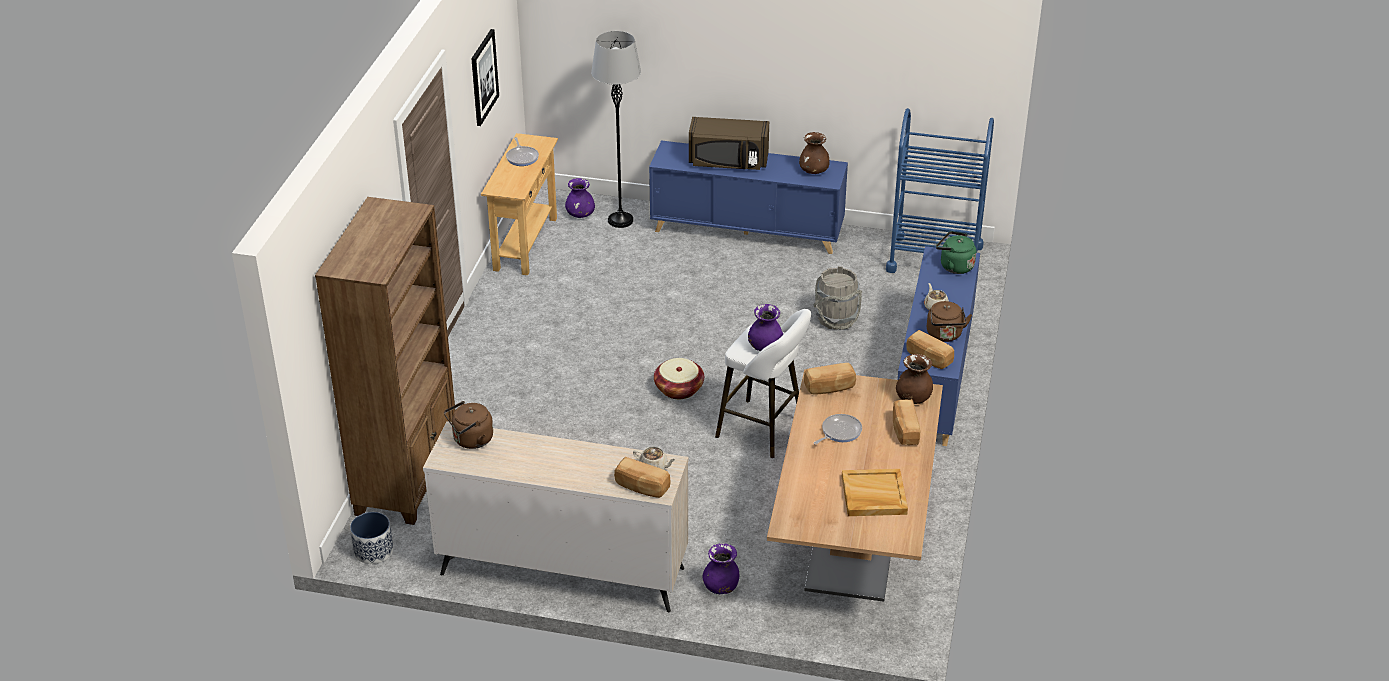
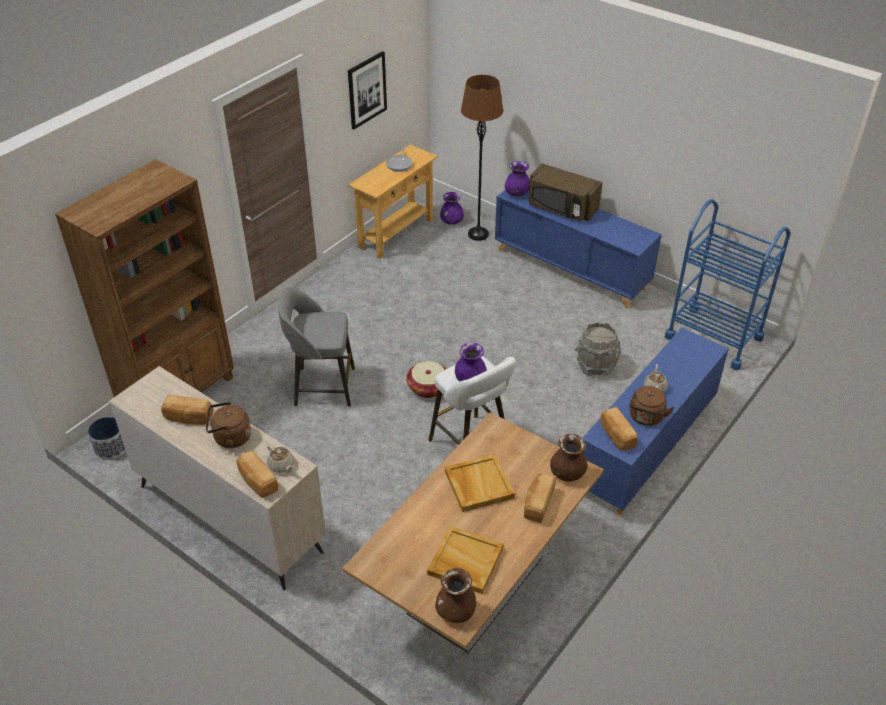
camera: 25 degrees right, 5 degrees up
brown kettle [444,401,493,449] -> brown kettle moved to [206,402,251,448]
grey floor lamp [591,31,641,228] -> brown floor lamp [461,75,503,241]
purple vase [702,543,739,594] -> purple vase moved to [505,161,530,196]
brown vase [799,132,830,174] -> brown vase moved to [435,568,476,623]
bread [804,363,856,394] -> bread moved to [161,394,213,425]
frying pan [814,414,862,445] -> beige tray [445,454,515,512]
green kettle [936,231,976,274] -> none
none -> grey stool [278,287,355,407]

